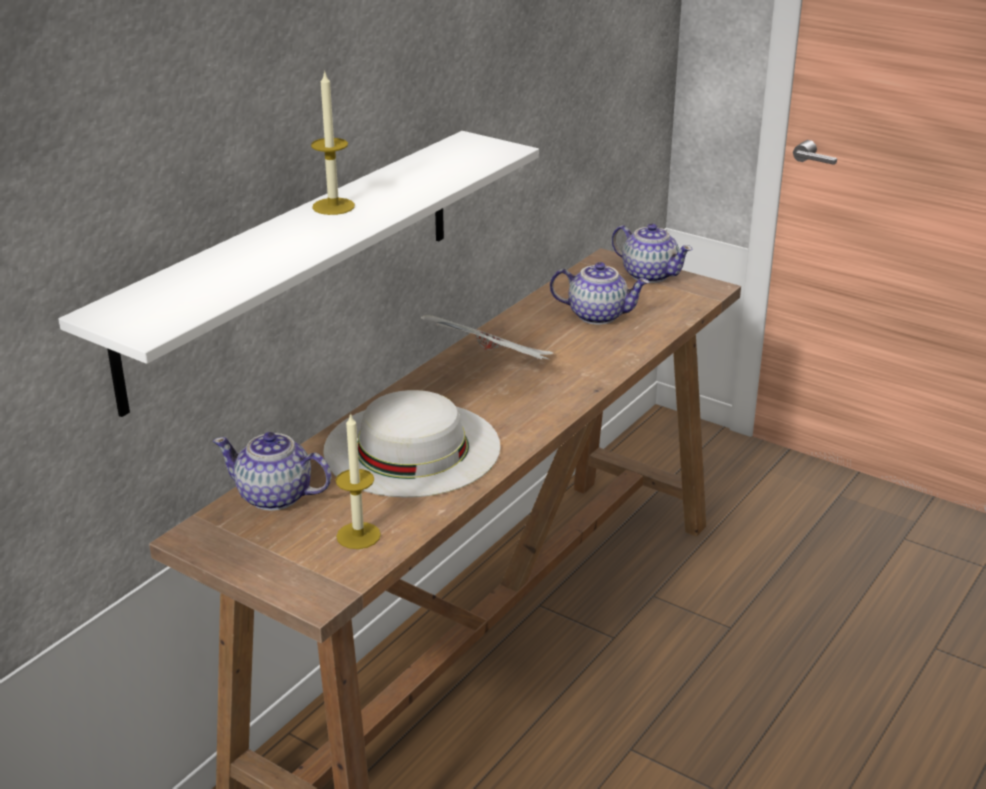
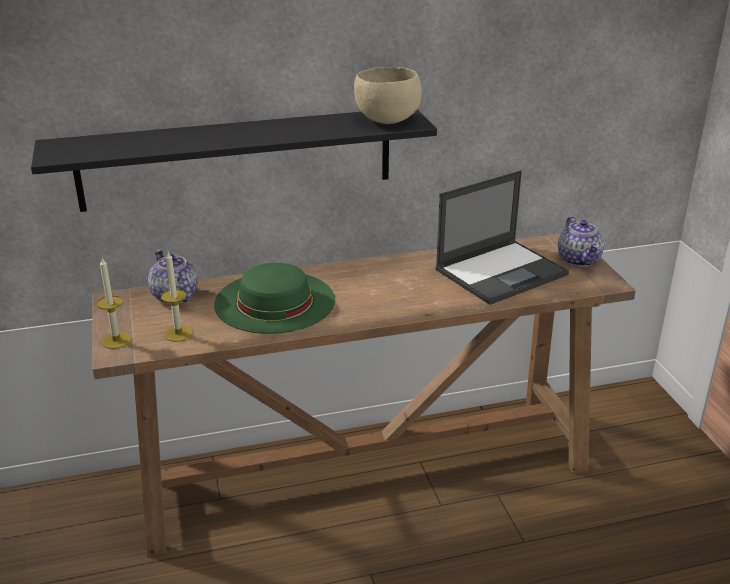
camera: 40 degrees right, 0 degrees up
white shelf [59,131,539,417] -> black shelf [31,109,437,212]
candle [311,70,355,215] -> candle moved to [97,258,131,349]
white hat [323,390,500,498] -> green hat [214,263,335,334]
newspaper [421,315,553,360] -> none
teapot [550,262,650,325] -> laptop [435,170,569,305]
none -> beige bowl [354,67,422,124]

